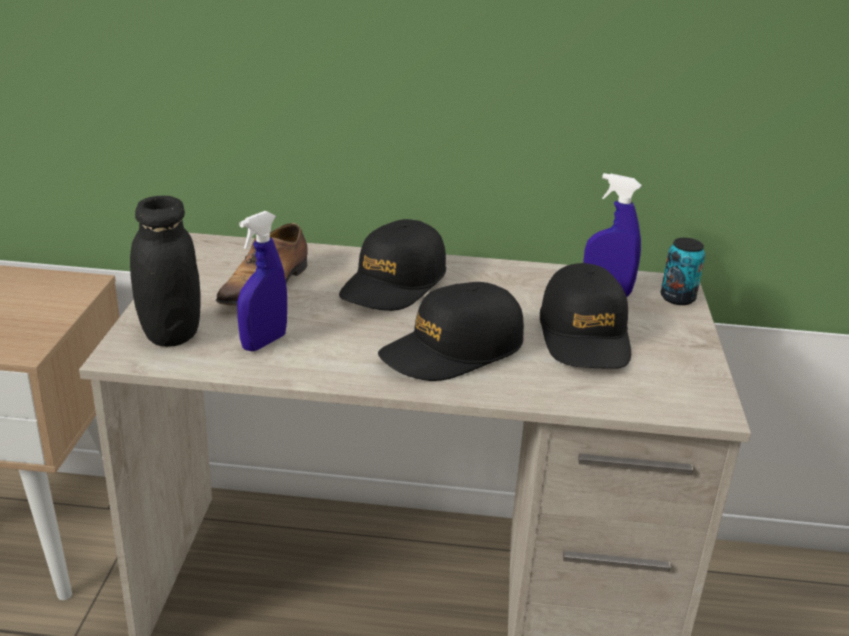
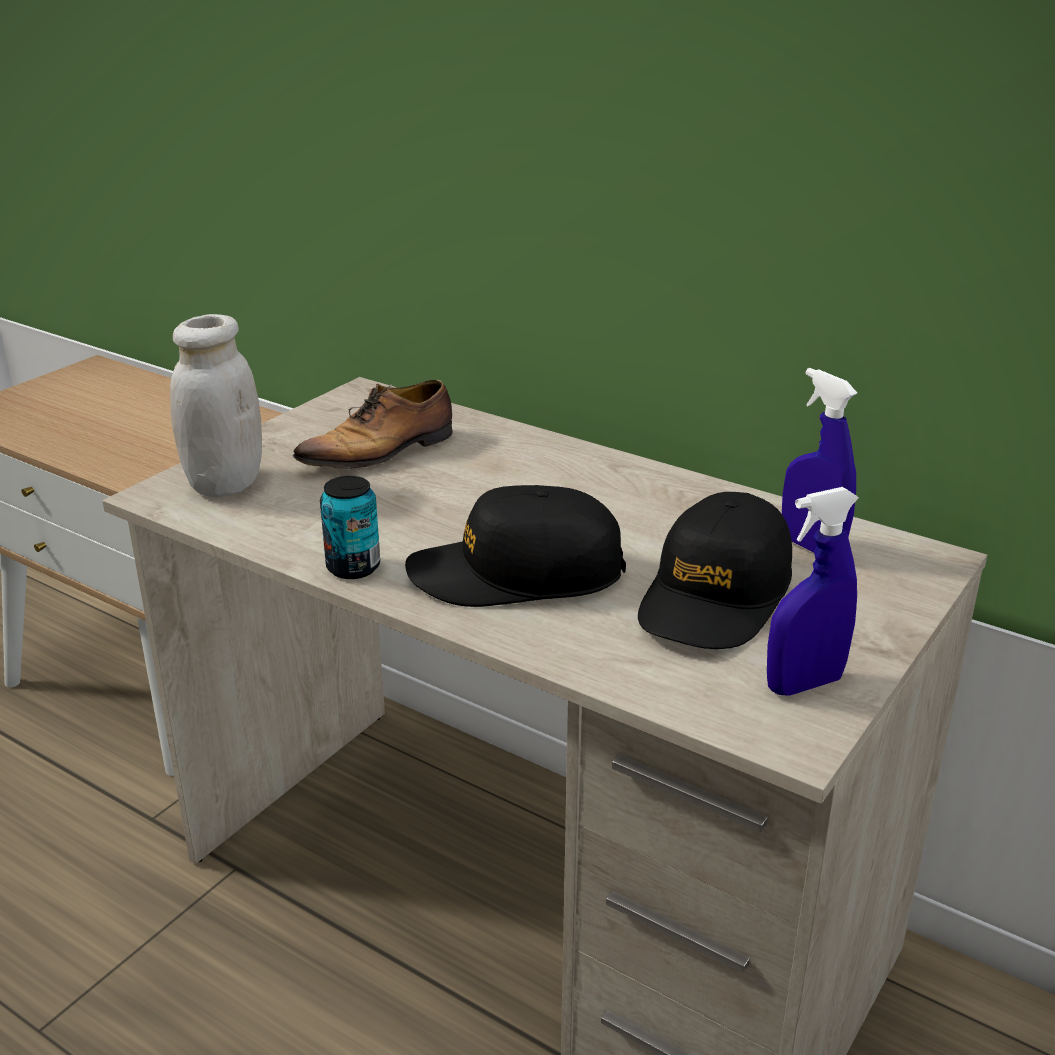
camera: 30 degrees right, 0 degrees up
black jar [130,195,201,347] -> white jar [170,314,262,497]
blue spray bottle [237,211,287,351] -> blue spray bottle moved to [767,487,859,696]
black cap [339,219,446,311] -> none
can [661,238,705,305] -> can moved to [320,476,380,579]

